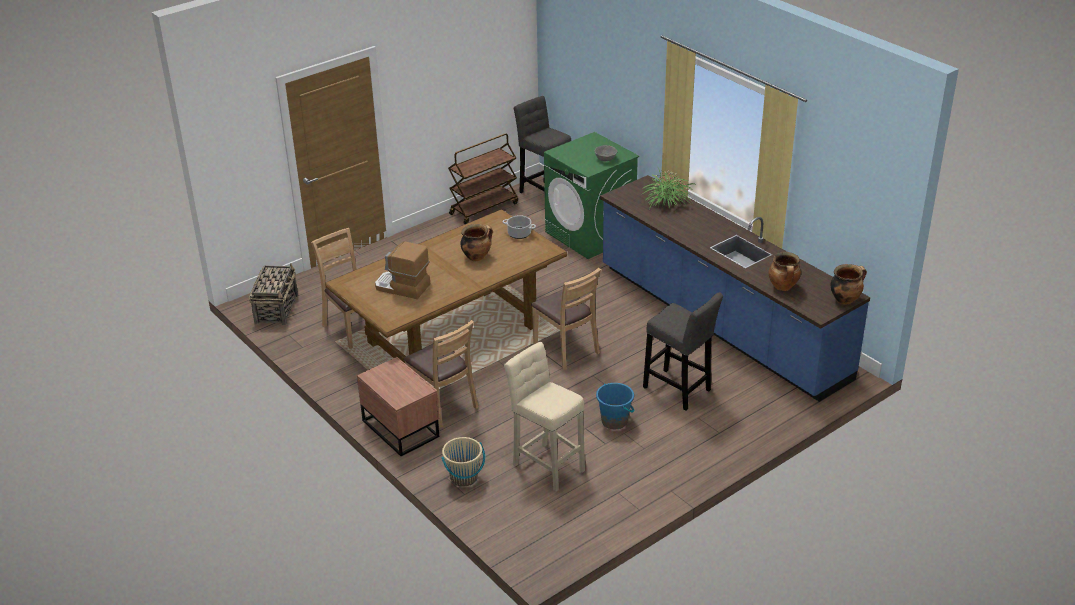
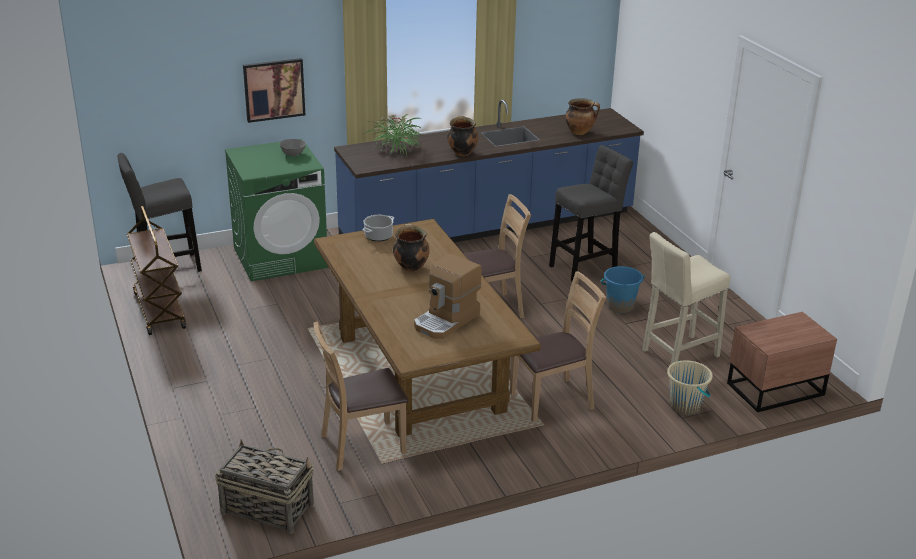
camera: 75 degrees left, 5 degrees down
brown nightstand [357,357,439,456] -> brown nightstand moved to [727,312,837,412]
cooking pot [830,264,867,304] -> cooking pot moved to [447,116,478,156]
none -> picture [243,58,305,123]

